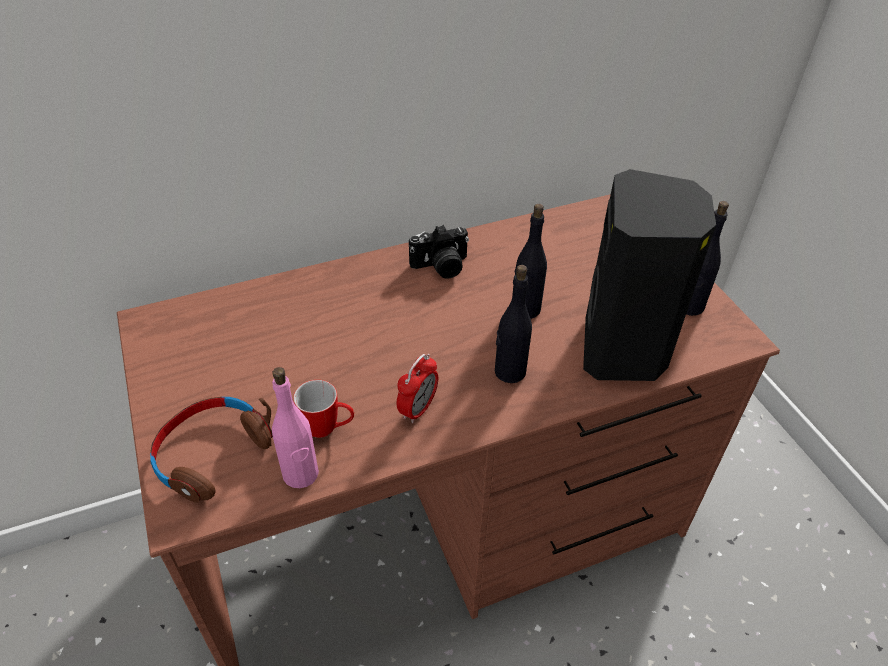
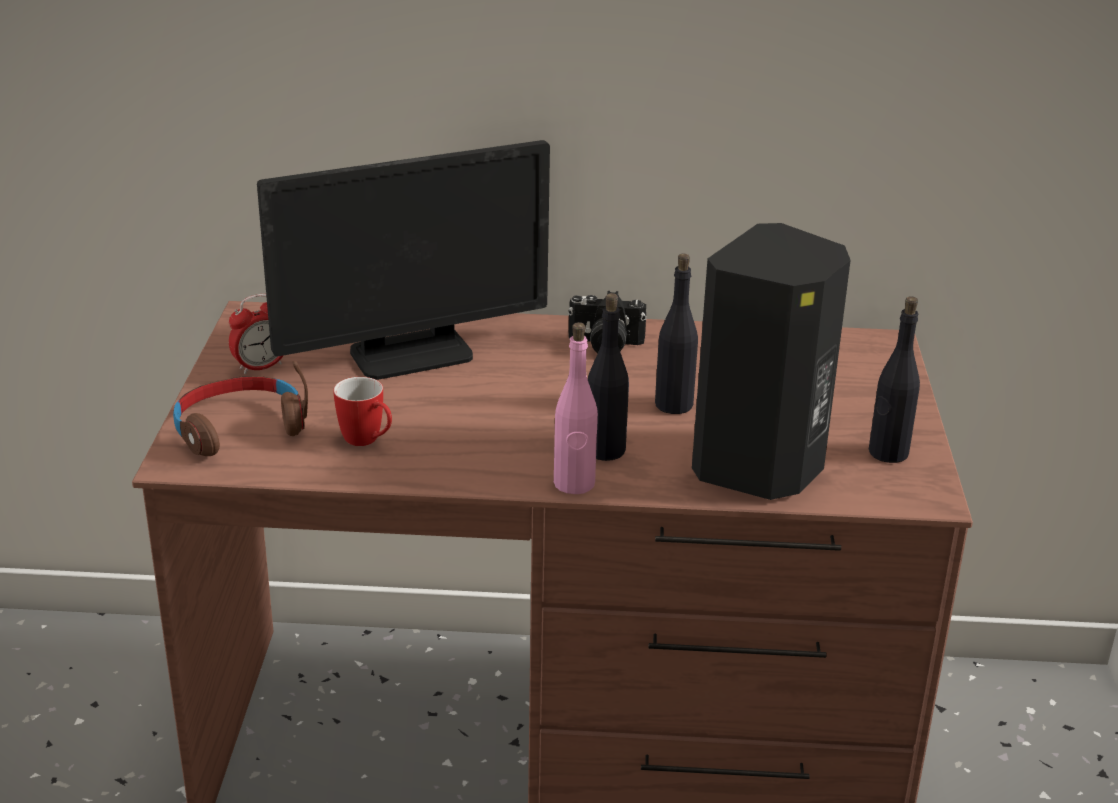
camera: 25 degrees right, 15 degrees down
pink bottle [272,367,319,488] -> pink bottle moved to [554,322,598,494]
alarm clock [396,354,438,423] -> alarm clock moved to [229,294,283,374]
none -> monitor [257,140,550,380]

